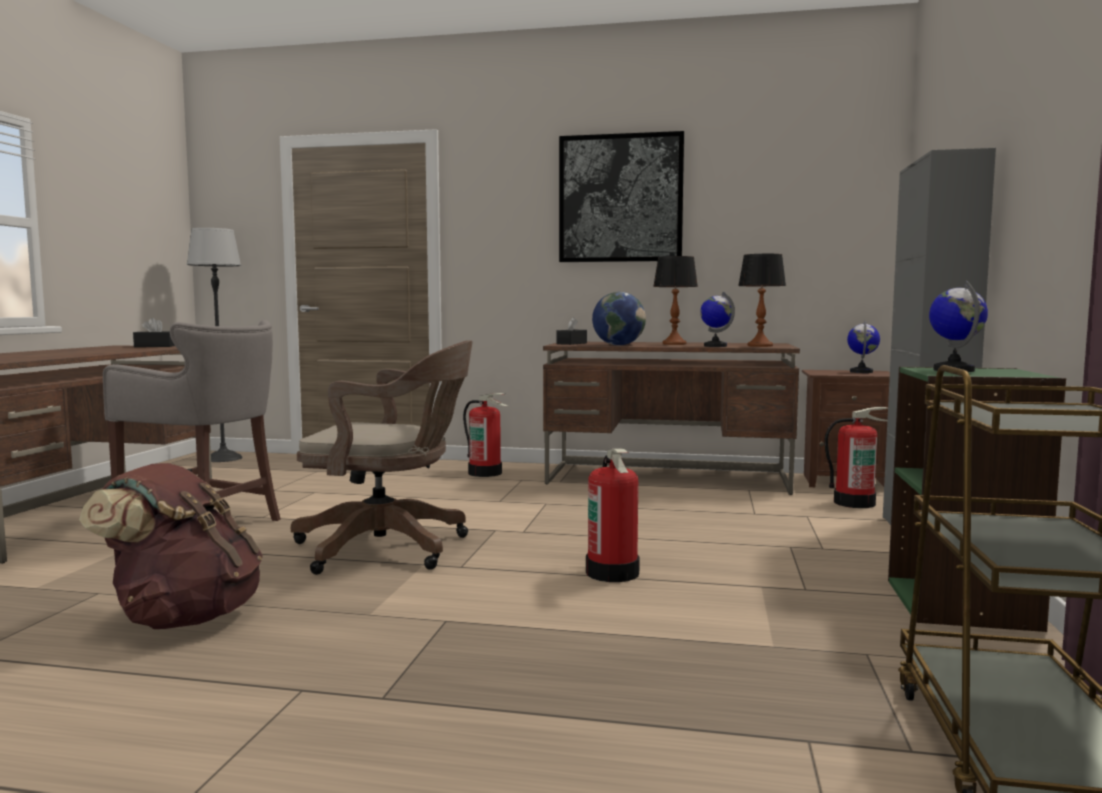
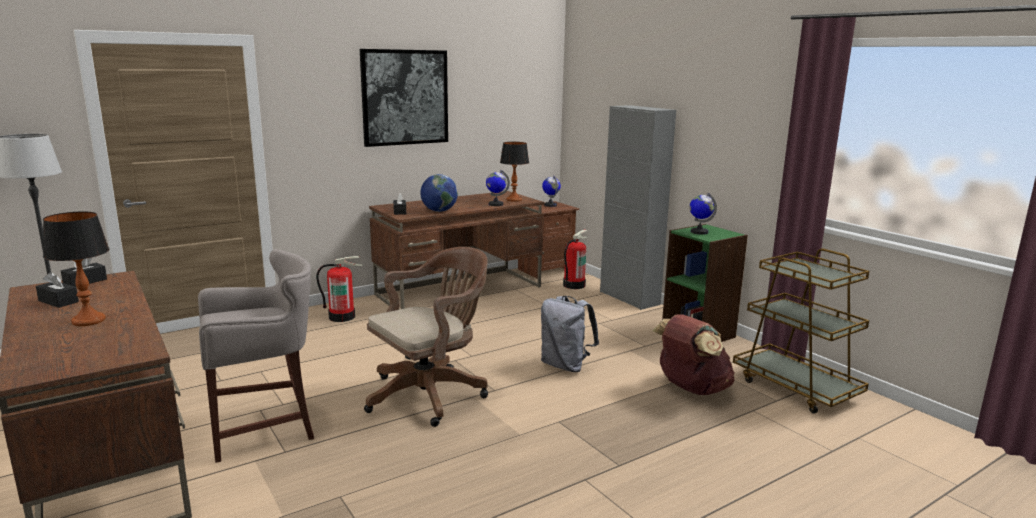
camera: 45 degrees left, 10 degrees up
brown backpack [79,463,263,629] -> brown backpack moved to [652,314,735,395]
fire extinguisher [586,449,640,582] -> grey backpack [541,296,599,372]
table lamp [653,256,698,345] -> table lamp moved to [43,211,109,326]
none -> black tissue box [36,272,79,308]

